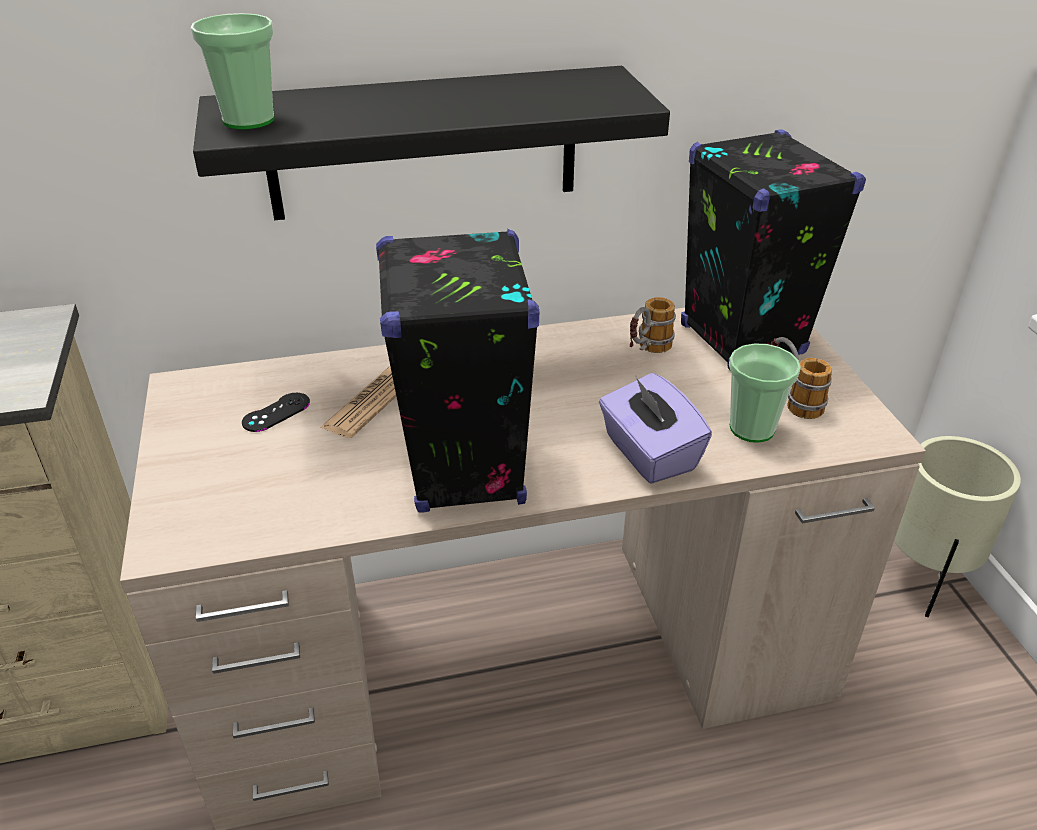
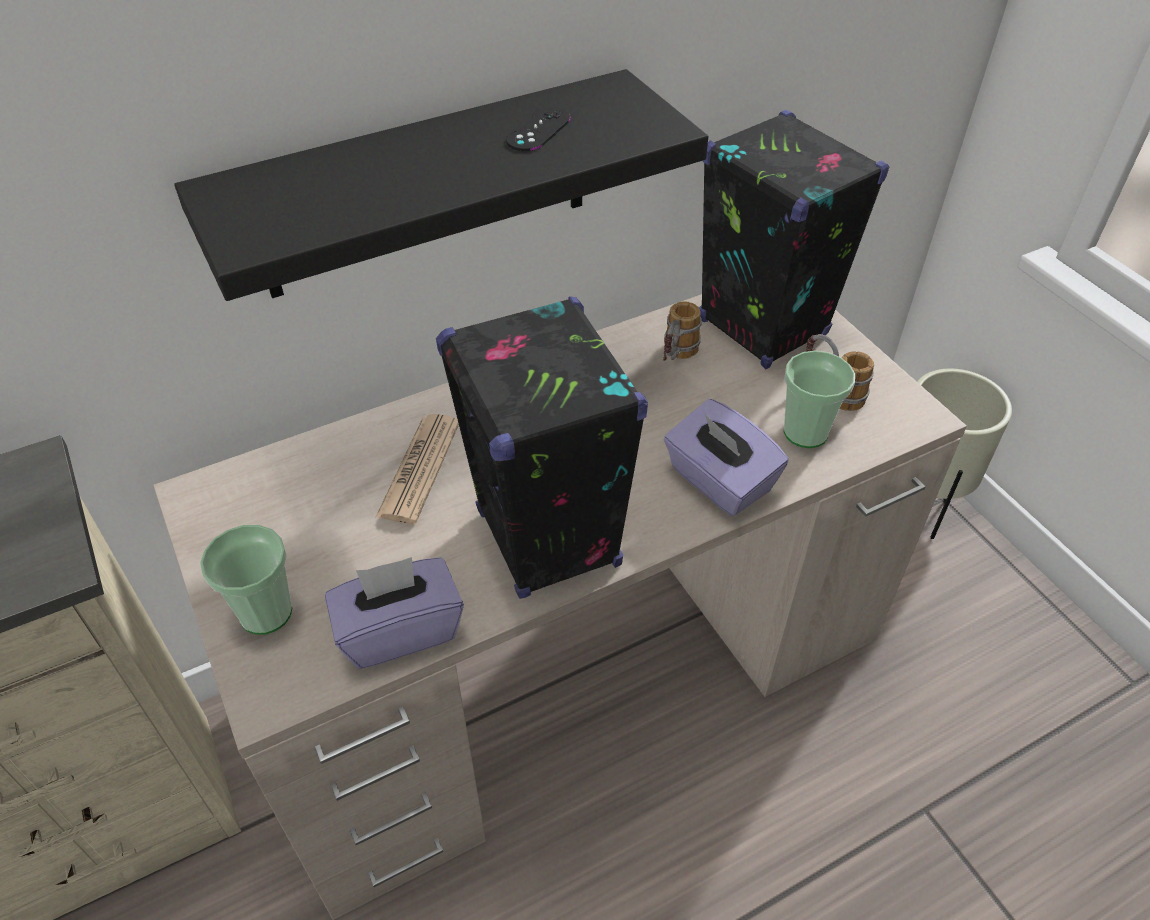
camera: 15 degrees left, 10 degrees up
cup [190,13,274,130] -> cup moved to [200,525,292,635]
black game controller [242,393,310,432] -> black game controller moved to [506,107,571,151]
none -> purple tissue box [325,557,464,669]

